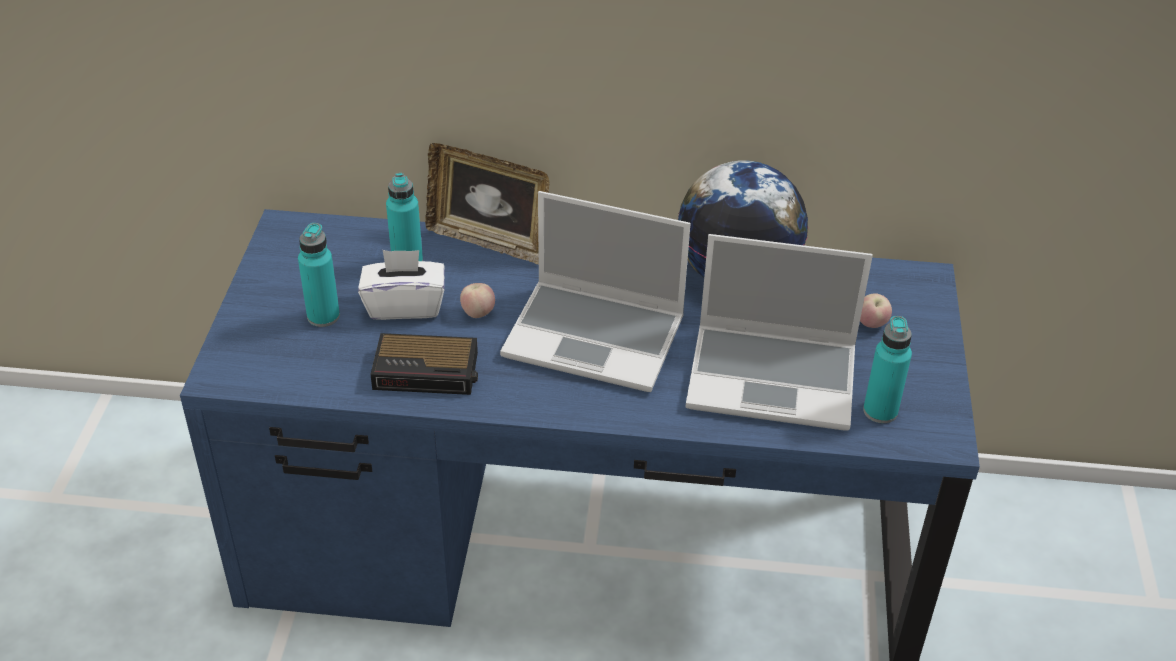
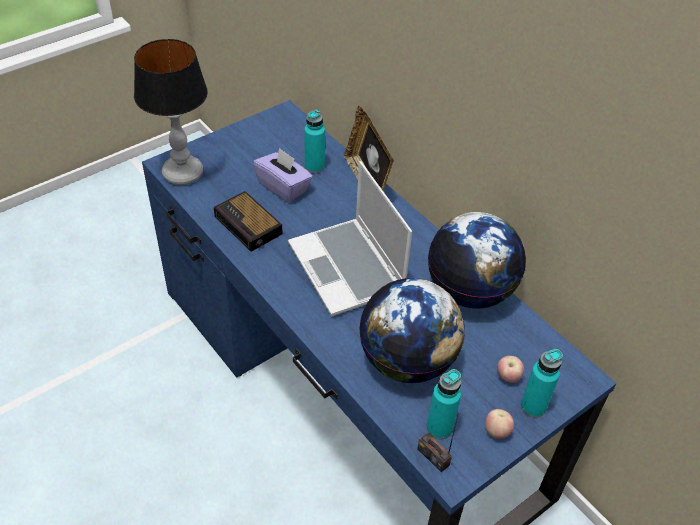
camera: 45 degrees right, 5 degrees up
turquoise bottle [298,223,340,327] -> turquoise bottle moved to [521,349,563,417]
white tissue box [358,250,445,320] -> purple tissue box [253,147,313,203]
apple [460,283,495,318] -> apple moved to [485,409,514,439]
laptop [686,234,873,430] -> globe [359,278,465,383]
none -> table lamp [134,39,208,185]
none -> radio [417,416,458,472]

